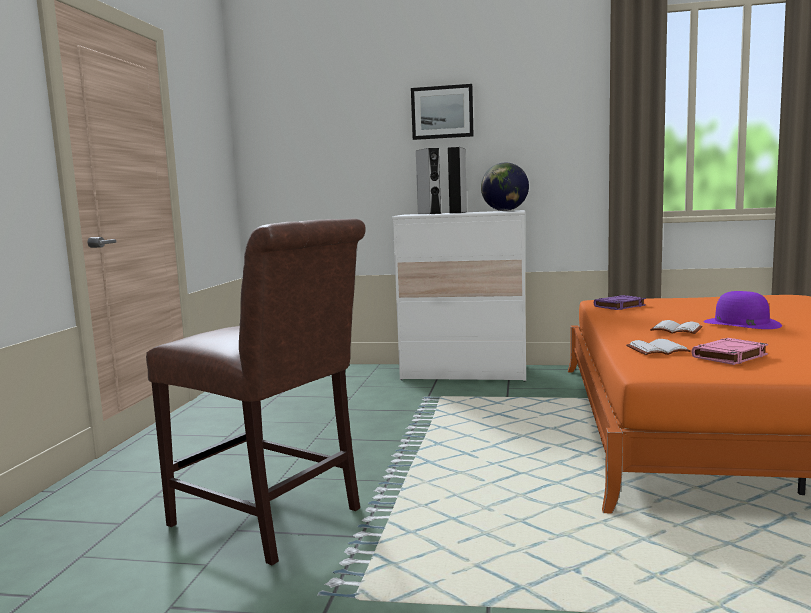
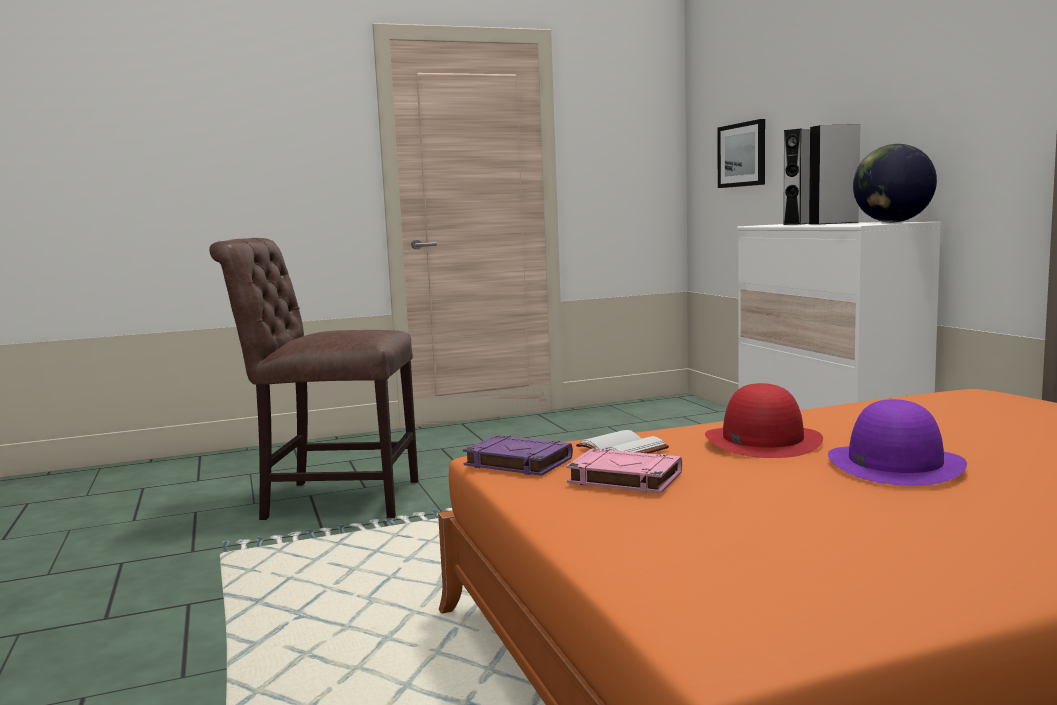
camera: 60 degrees right, 0 degrees up
brown chair [146,219,366,565] -> brown chair turned 90 degrees clockwise [209,238,418,520]
picture [411,84,474,140] -> picture moved to [717,119,765,188]
purple book [594,295,646,310] -> purple book moved to [463,435,573,476]
white book [650,320,703,334] -> red hat [705,383,823,458]

